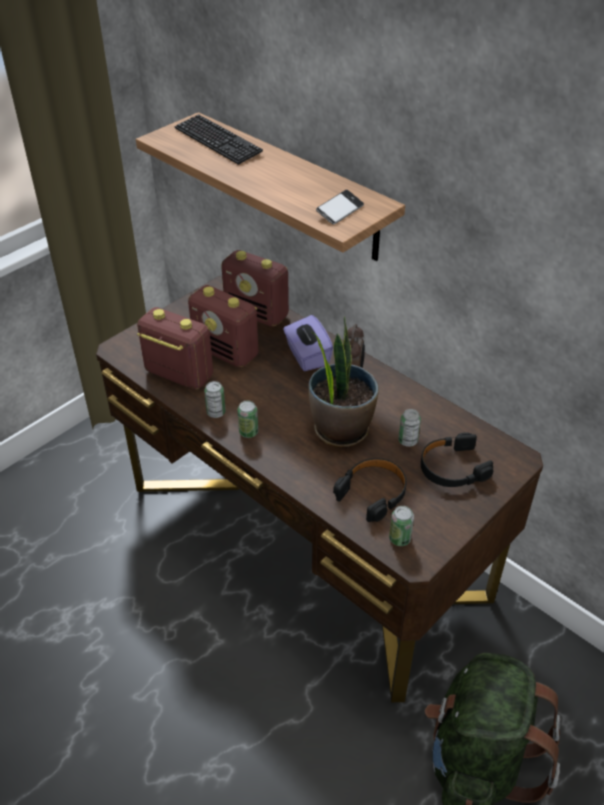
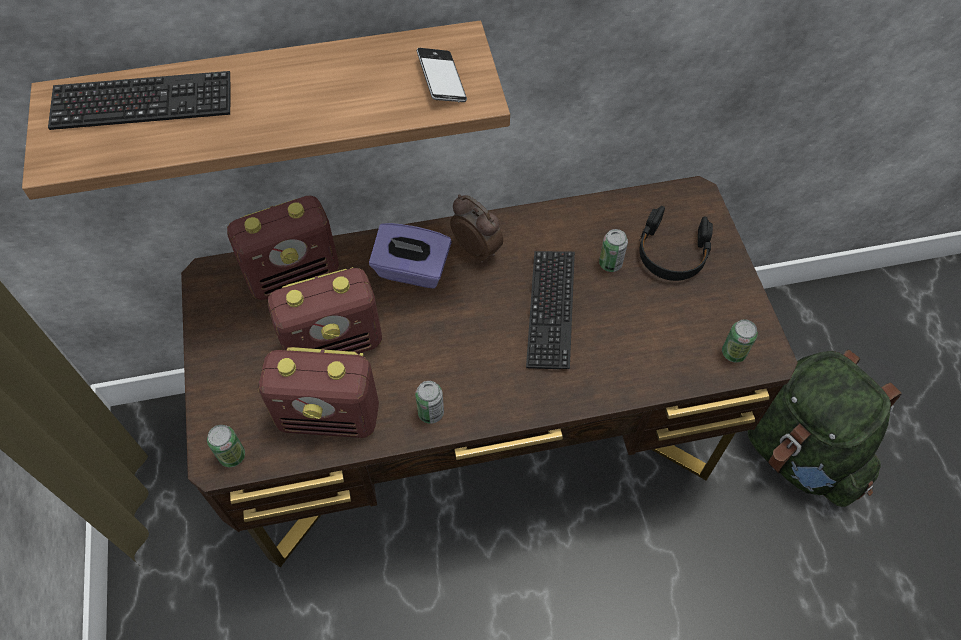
camera: 55 degrees left, 15 degrees up
radio [137,307,213,390] -> radio turned 150 degrees counterclockwise [259,347,379,438]
can [238,400,258,438] -> can moved to [207,425,245,467]
potted plant [309,316,379,448] -> keyboard [526,251,575,369]
black headphones [333,458,406,522] -> none

